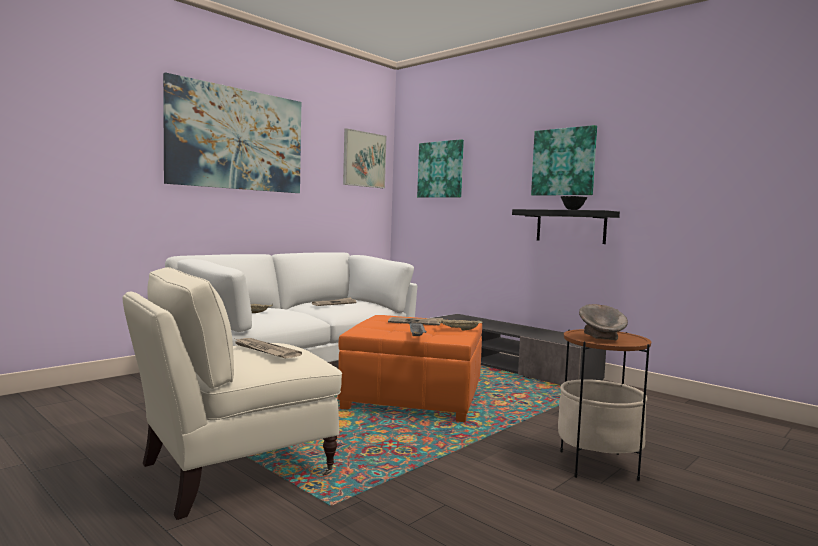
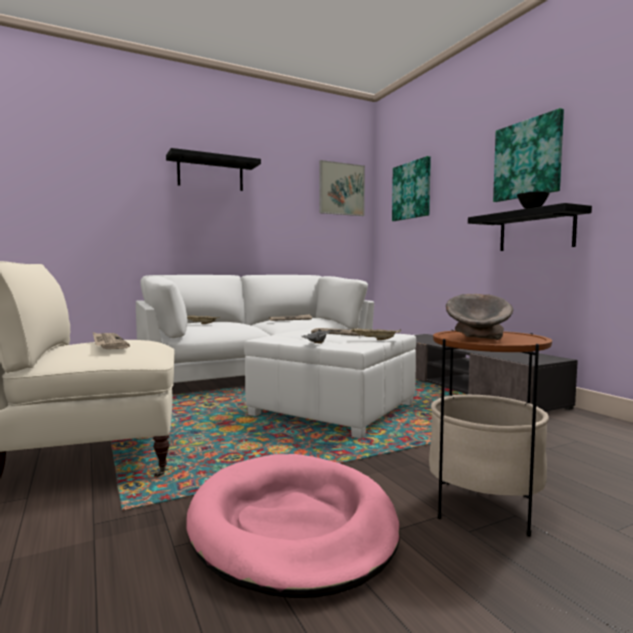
camera: 20 degrees right, 0 degrees up
picture [163,72,301,193] -> black shelf [166,148,261,191]
orange ottoman [338,315,482,422] -> white ottoman [244,328,416,439]
none -> pink dog bed [186,454,400,598]

